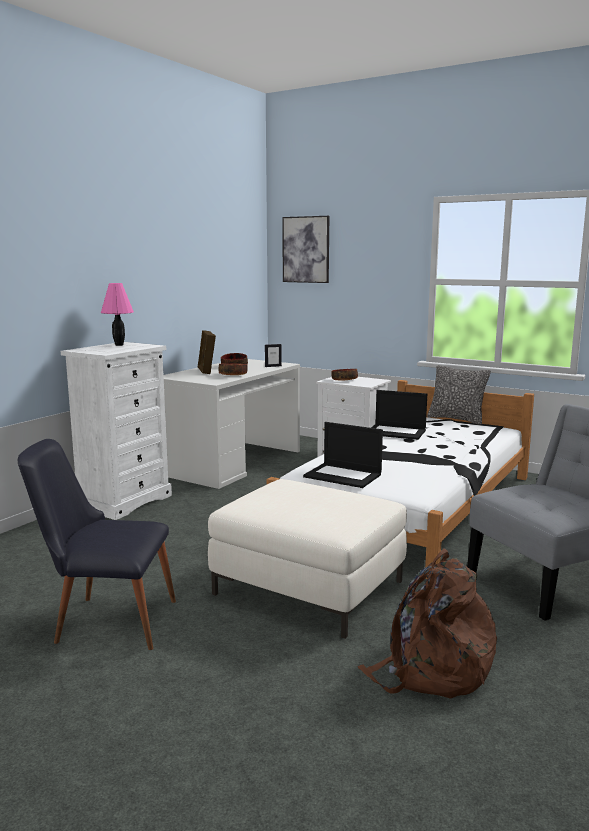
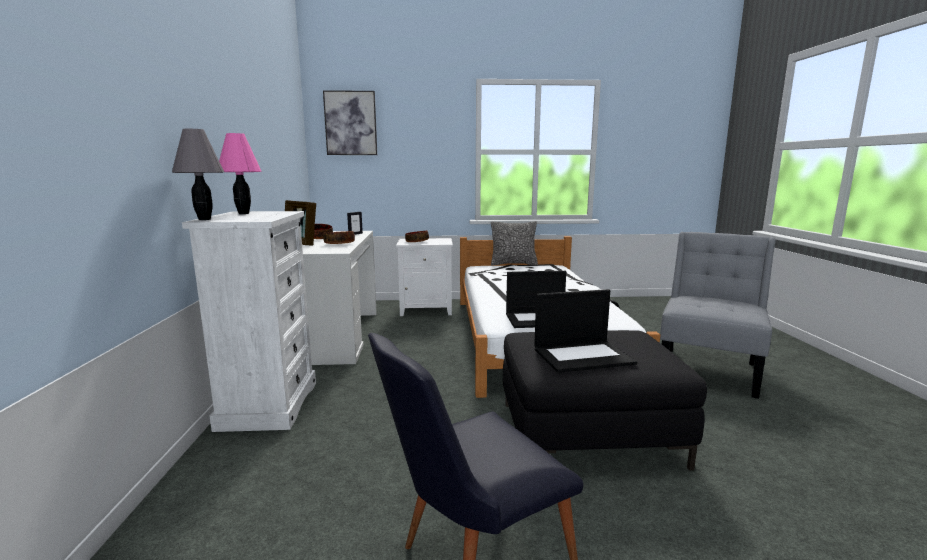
camera: 35 degrees left, 0 degrees up
white ottoman [208,479,407,639] -> black ottoman [503,330,707,471]
brown backpack [357,549,497,699] -> none
laptop [371,390,427,440] -> laptop moved to [534,289,637,373]
none -> grey table lamp [172,129,224,220]

